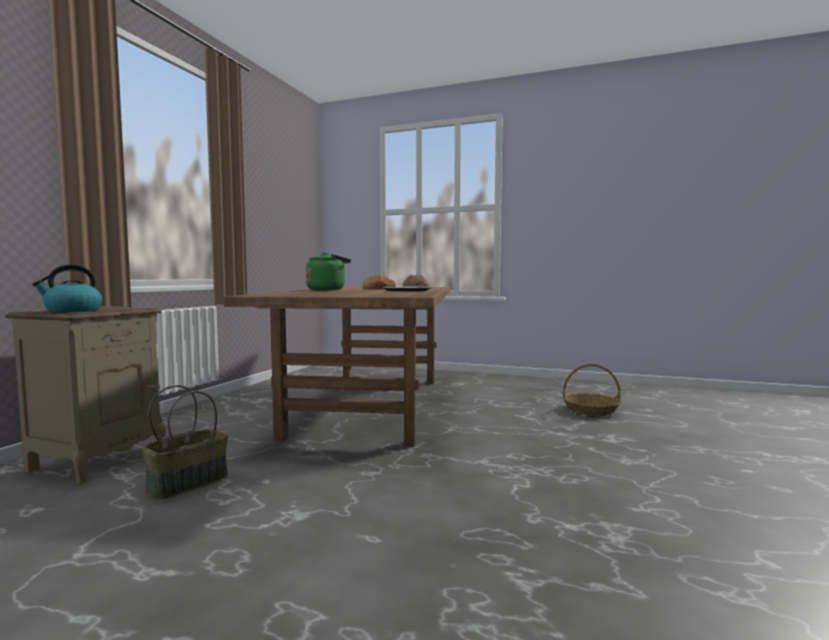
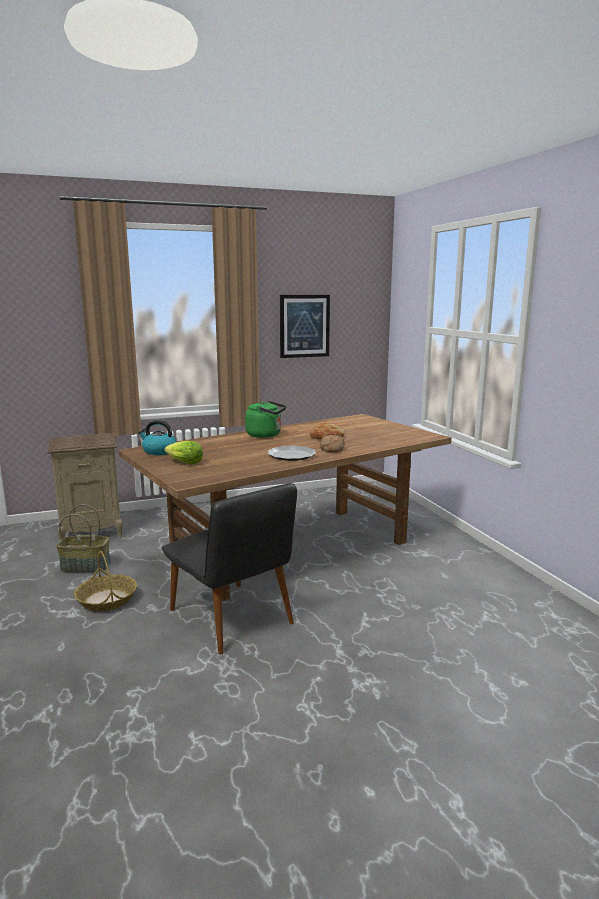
camera: 50 degrees right, 10 degrees up
kettle [32,264,102,312] -> kettle moved to [138,420,176,455]
basket [563,364,621,416] -> basket moved to [74,551,137,612]
none -> black chair [162,483,297,655]
none -> lettuce [164,441,203,464]
none -> picture [280,295,330,358]

